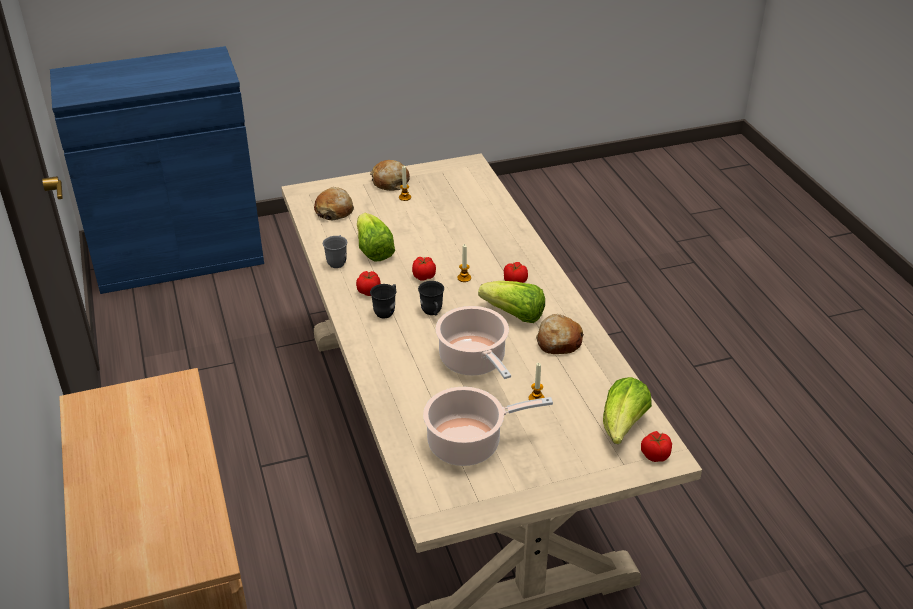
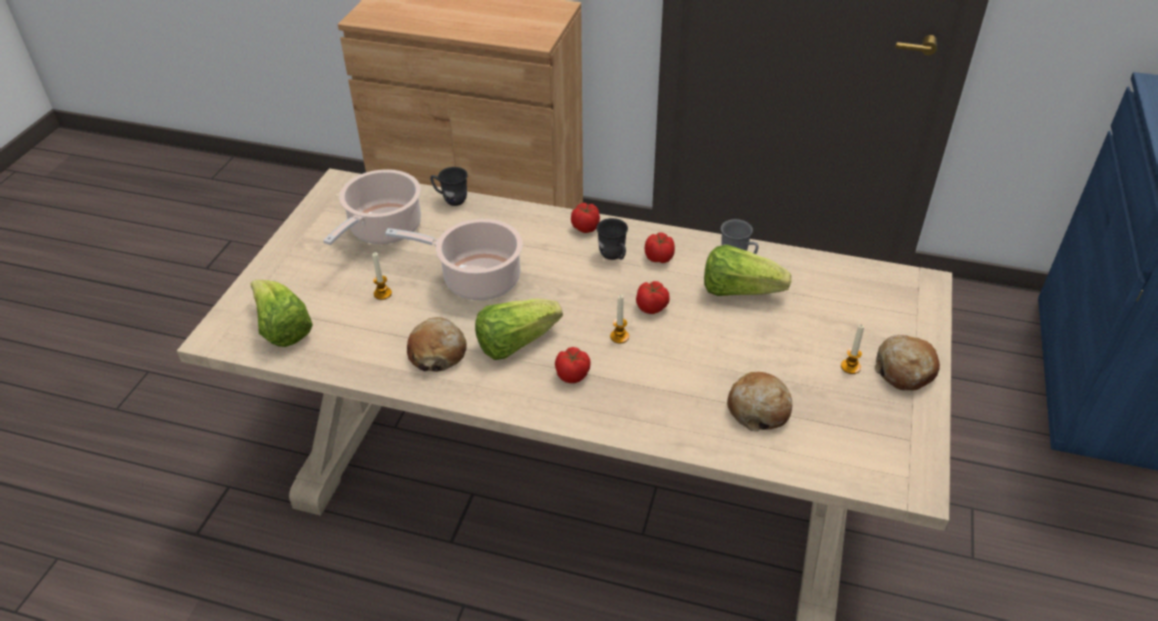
camera: 125 degrees right, 5 degrees up
bread [314,187,354,220] -> bread moved to [727,372,792,432]
grey mug [418,281,444,315] -> grey mug moved to [430,167,468,206]
tomato [641,431,672,462] -> tomato moved to [571,203,600,233]

